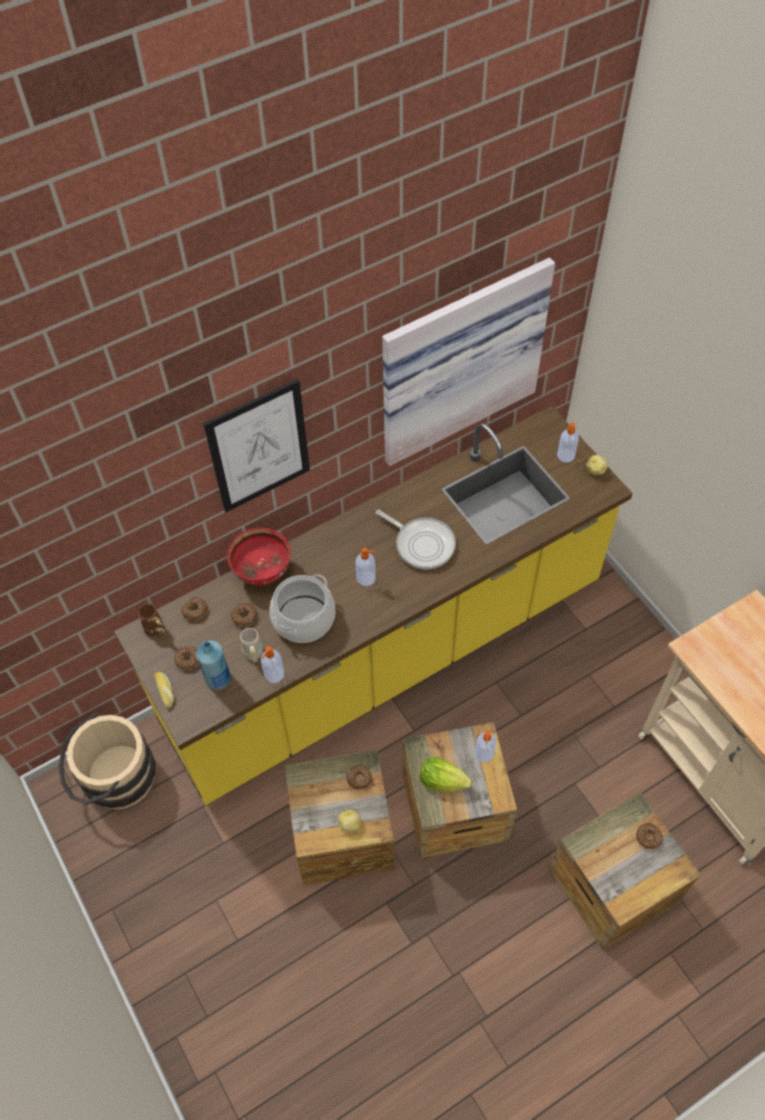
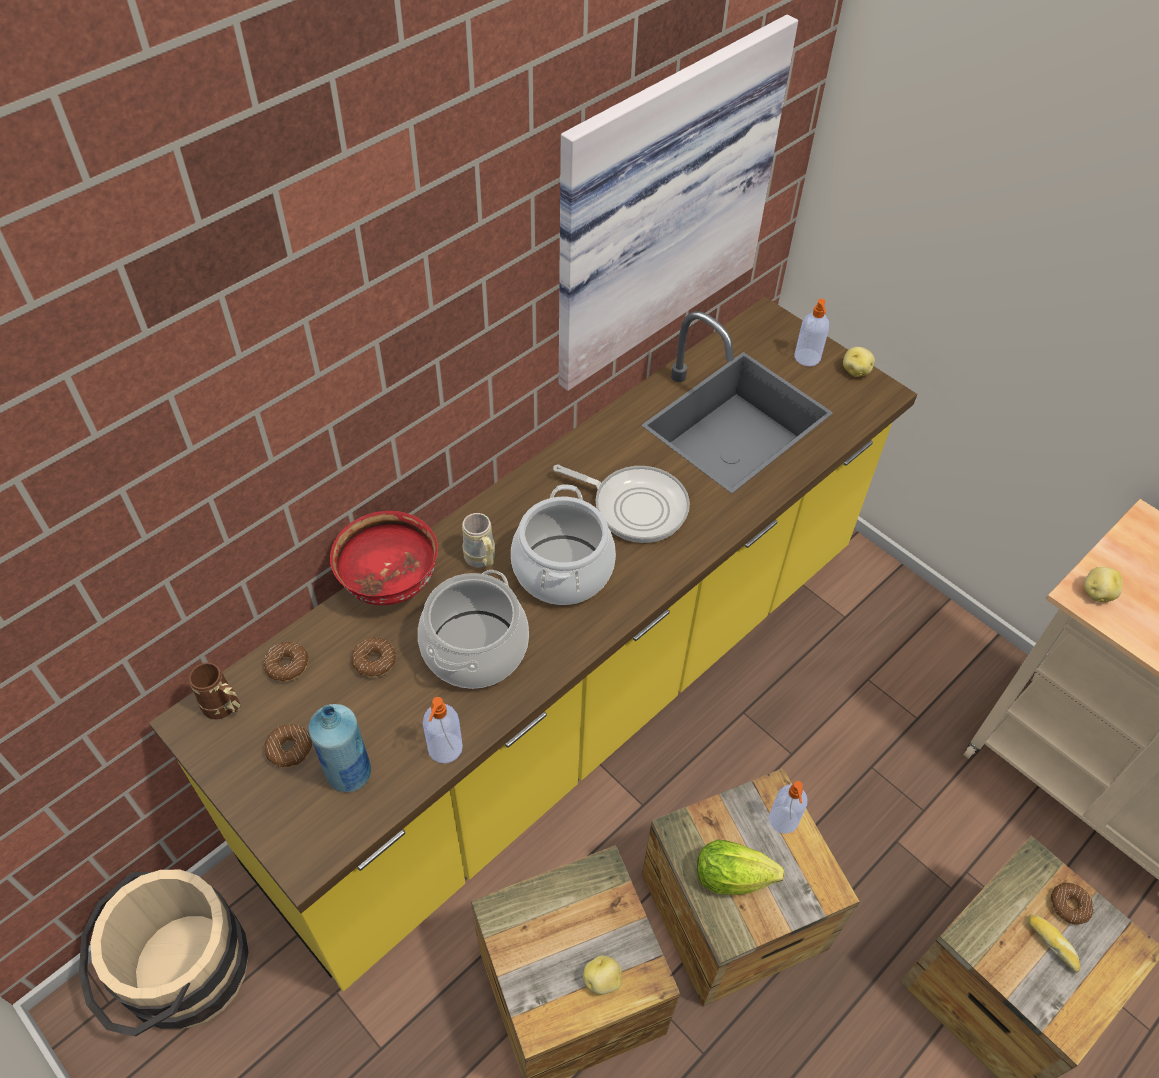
camera: 15 degrees left, 5 degrees down
bread [155,672,174,708] -> bread moved to [1028,914,1081,973]
picture [203,379,310,512] -> none
beige mug [240,628,263,662] -> beige mug moved to [462,513,495,567]
donut [346,765,372,790] -> none
soap dispenser [356,548,376,586] -> cooking pot [511,485,616,605]
none -> potato [1084,567,1123,602]

